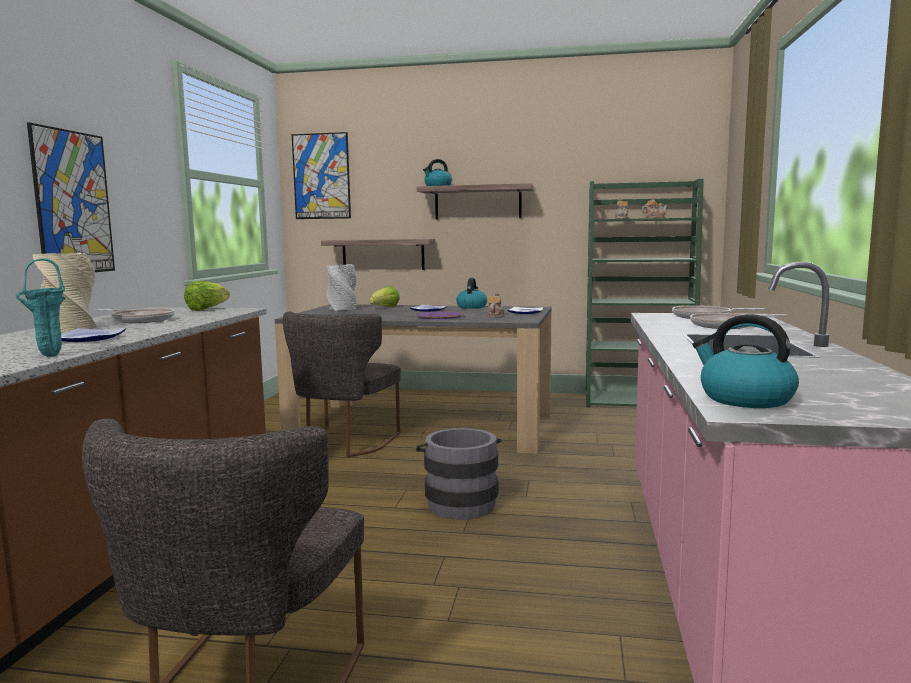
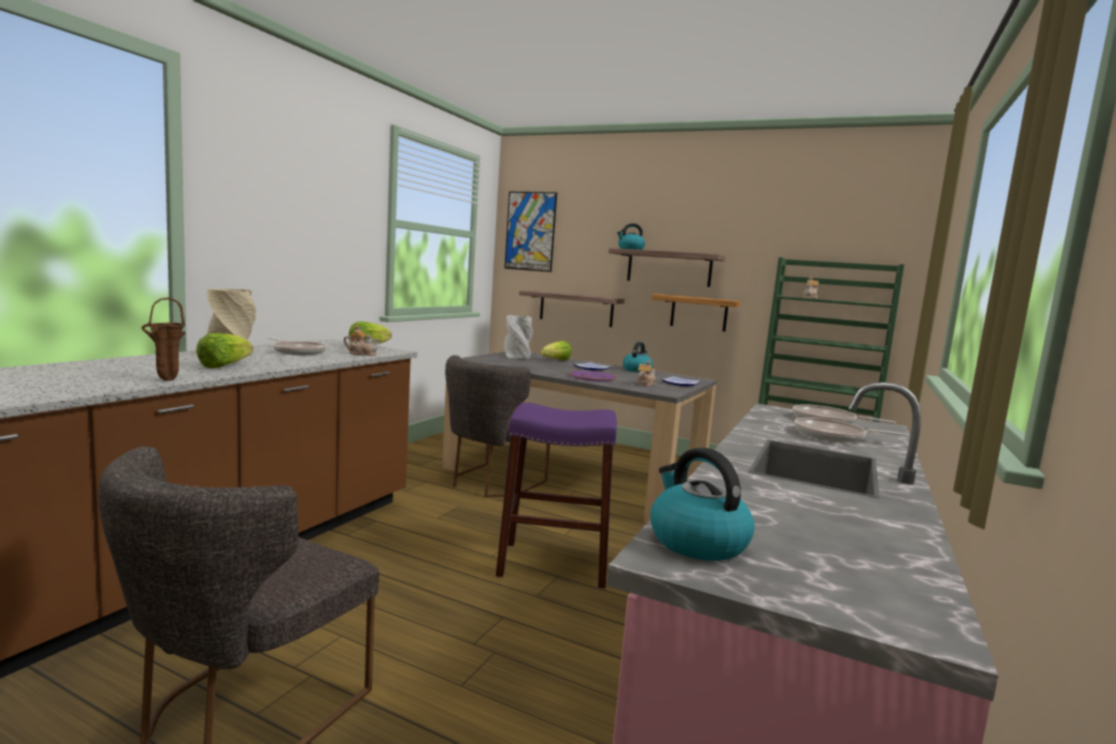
camera: 15 degrees right, 0 degrees up
turquoise vase [15,258,65,357] -> brown vase [141,298,186,381]
picture [27,122,115,272] -> none
plate [61,328,126,342] -> lettuce [196,333,253,368]
grey bucket [416,428,502,520] -> purple stool [496,402,617,588]
teapot [642,197,667,218] -> teapot moved to [344,325,380,356]
none -> shelf [652,294,741,332]

